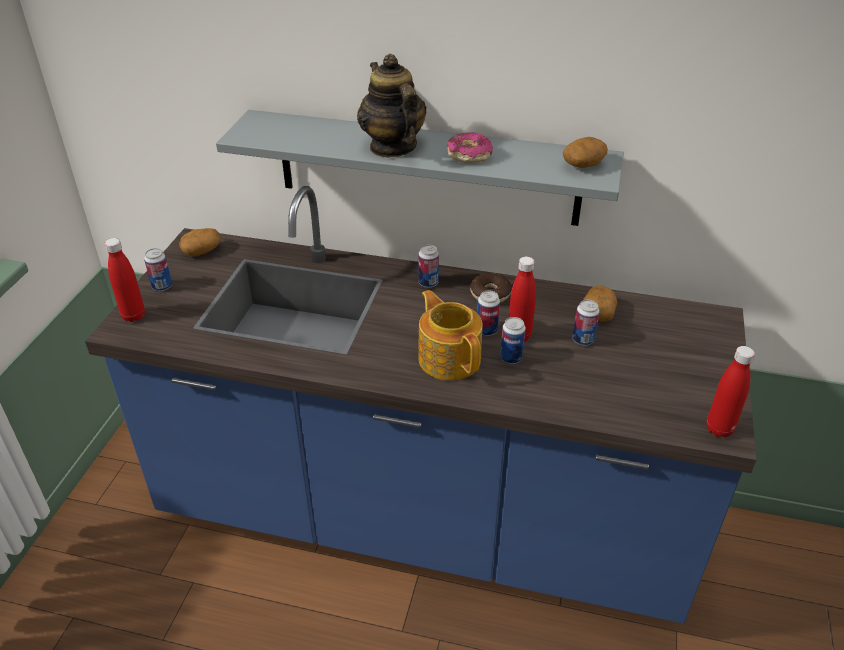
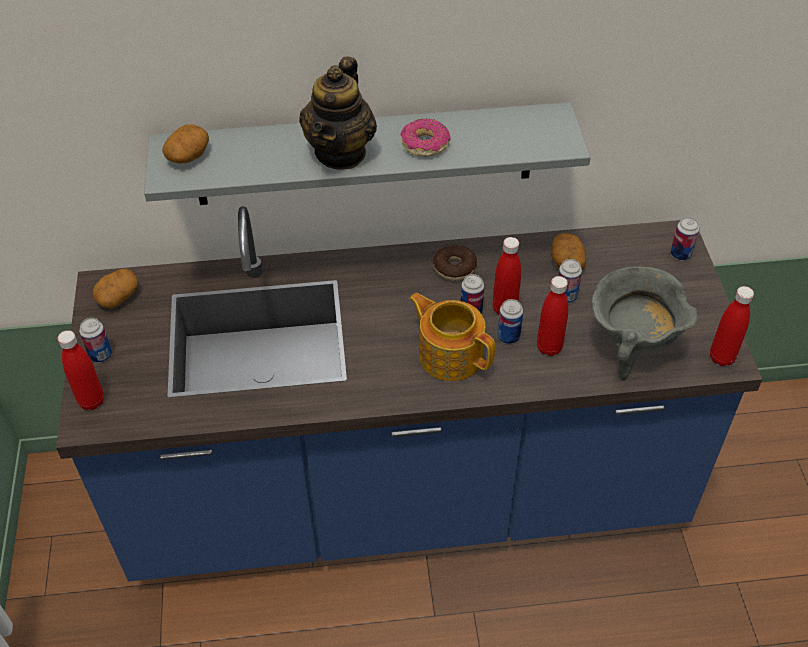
camera: 20 degrees left, 10 degrees up
teapot [357,54,427,157] -> teapot turned 120 degrees counterclockwise [299,56,377,170]
can [418,245,439,288] -> can moved to [670,217,699,261]
potato [563,137,607,168] -> potato moved to [162,124,209,163]
none -> red bottle [537,276,568,356]
none -> grey cooking pot [592,266,698,381]

